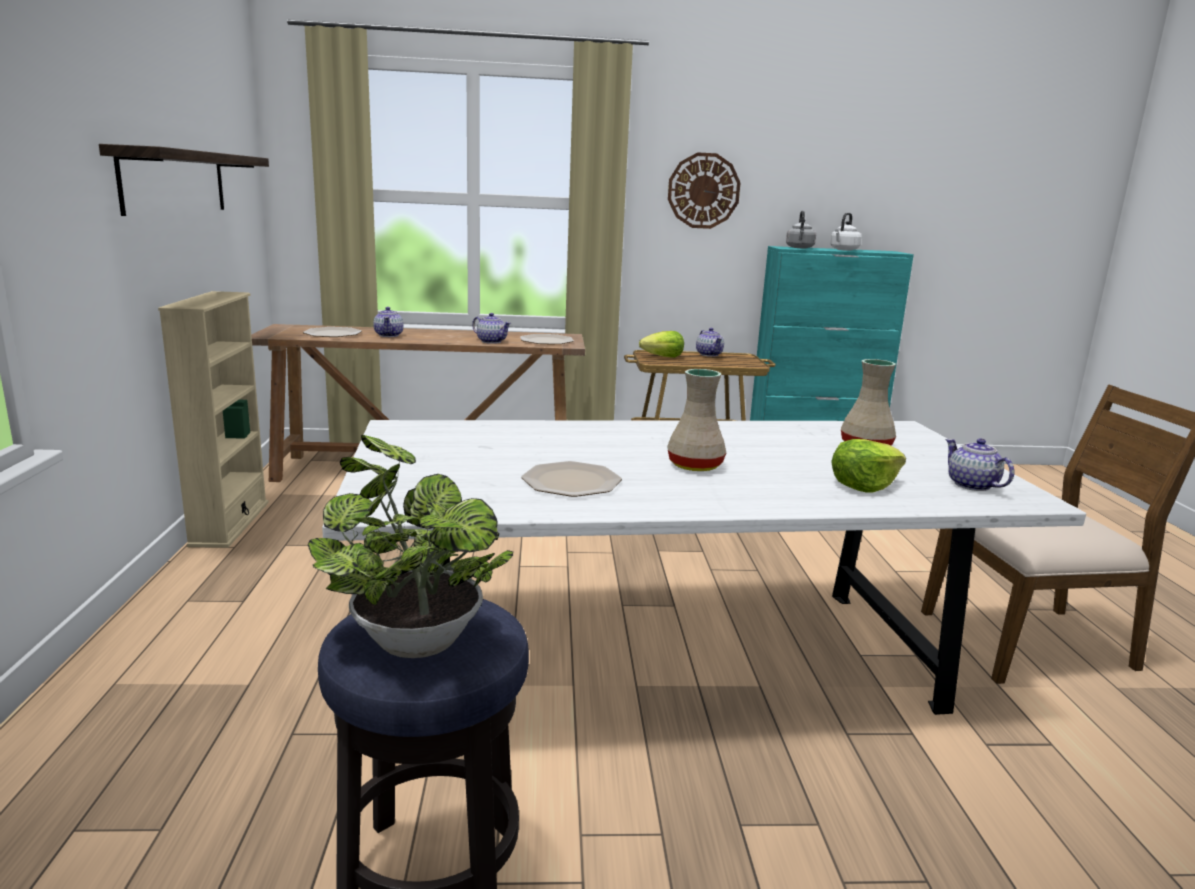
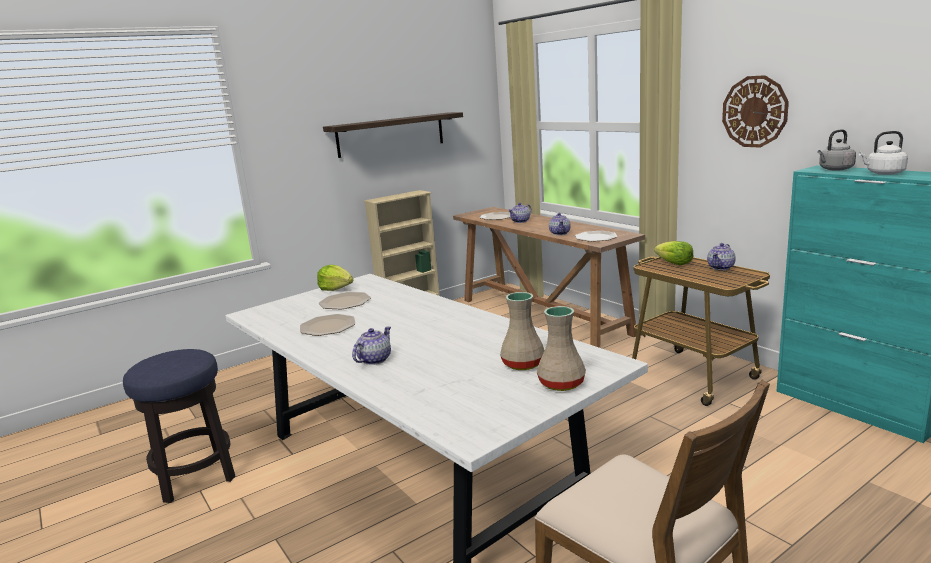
camera: 60 degrees right, 0 degrees up
potted plant [307,435,513,658] -> none
beige vase [667,369,726,471] -> beige vase moved to [537,306,586,391]
lettuce [831,439,906,492] -> lettuce moved to [317,265,353,291]
teapot [945,438,1014,491] -> teapot moved to [352,326,391,365]
none -> plate [319,292,371,309]

